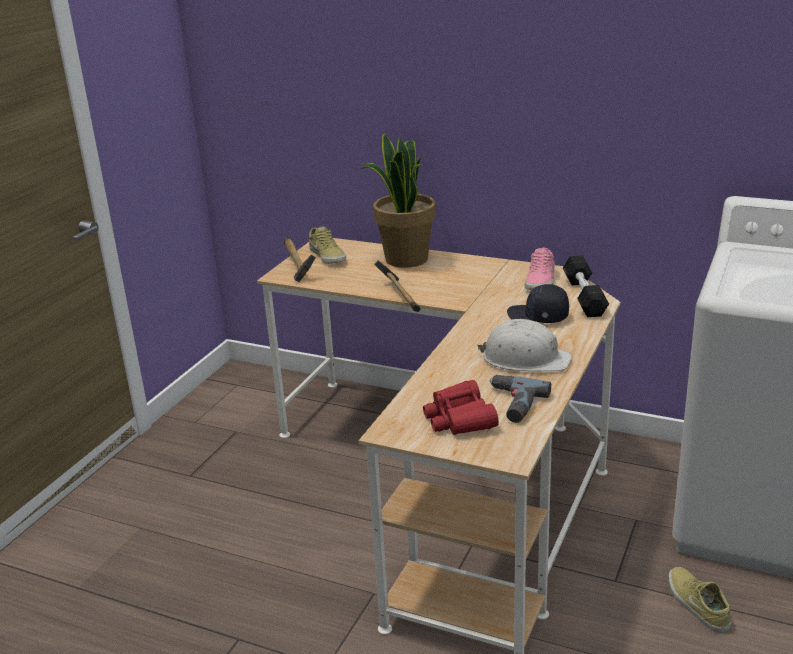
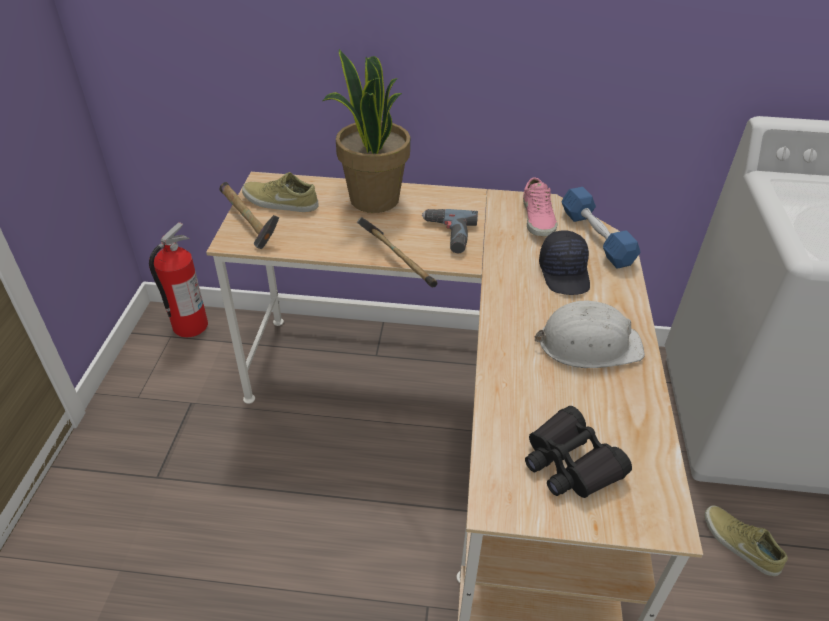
camera: 20 degrees left, 15 degrees up
beige shoe [309,226,346,264] -> beige shoe turned 150 degrees clockwise [242,172,319,212]
red binoculars [423,380,499,435] -> black binoculars [525,406,632,498]
power drill [489,375,551,423] -> power drill moved to [422,209,478,253]
black cap [507,284,569,323] -> black cap turned 105 degrees counterclockwise [539,230,590,295]
black dumbbell [563,256,609,317] -> blue dumbbell [561,187,641,269]
none -> fire extinguisher [149,222,208,337]

